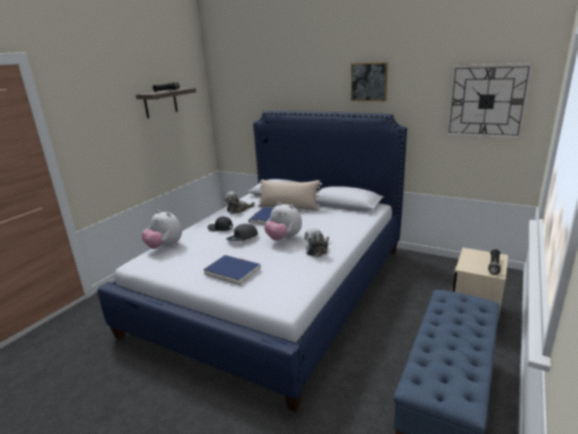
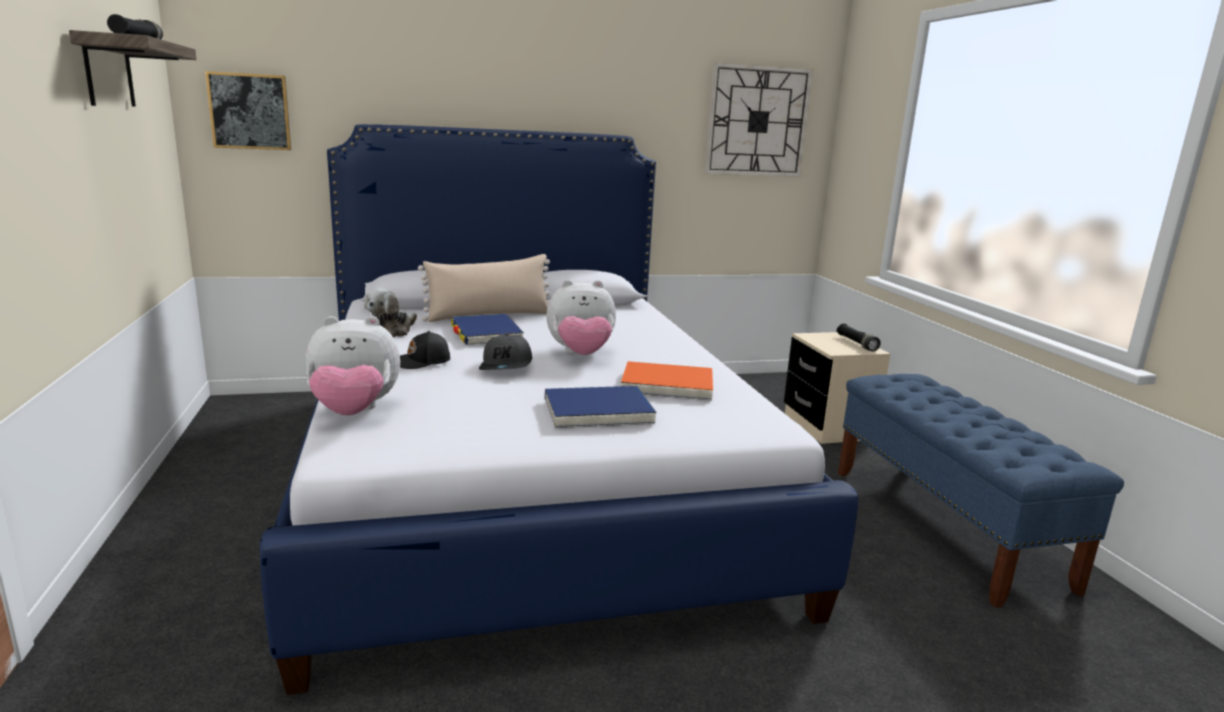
camera: 45 degrees left, 5 degrees down
plush toy [304,228,329,257] -> none
picture [351,62,388,101] -> picture moved to [205,71,291,150]
none -> orange book [621,361,713,401]

